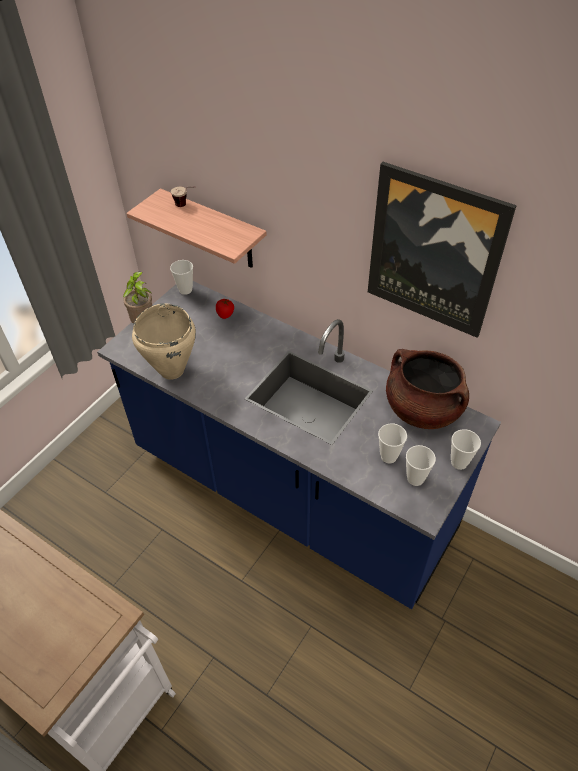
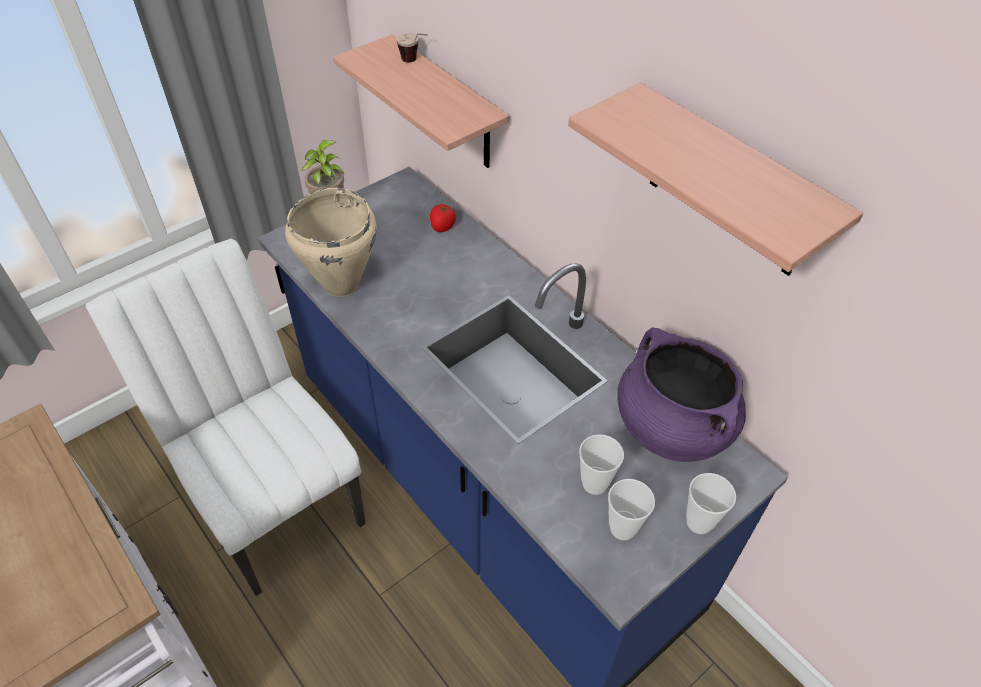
camera: 15 degrees right, 0 degrees up
cup [170,260,193,295] -> none
picture [368,162,517,338] -> shelf [568,82,863,276]
brown cooking pot [386,349,469,429] -> purple cooking pot [617,327,746,462]
none -> white chair [86,238,366,596]

